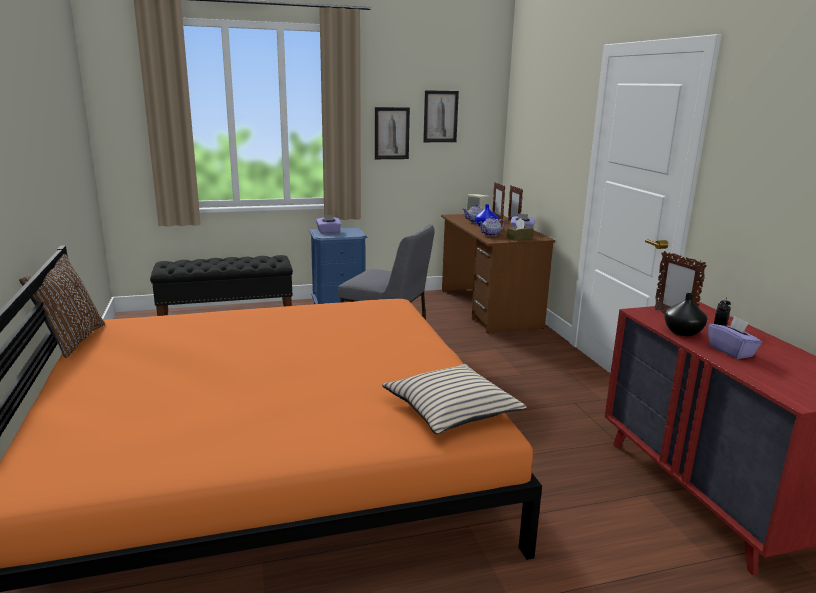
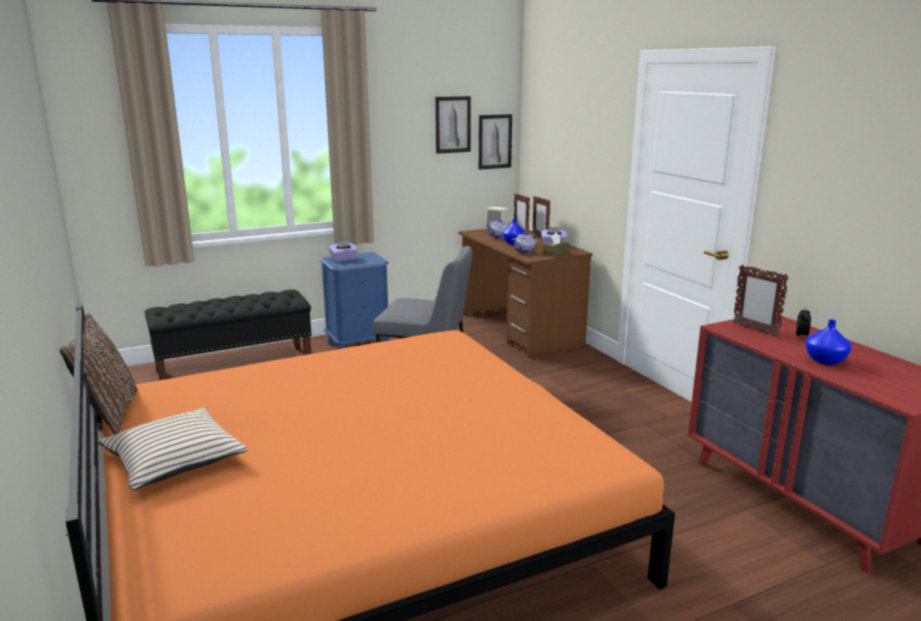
camera: 10 degrees left, 0 degrees up
picture [375,107,410,159] -> picture moved to [479,114,512,170]
beige pillow [382,364,526,434] -> beige pillow moved to [98,408,248,490]
black vase [664,293,707,336] -> none
purple tissue box [708,316,762,359] -> blue vase [805,320,852,365]

